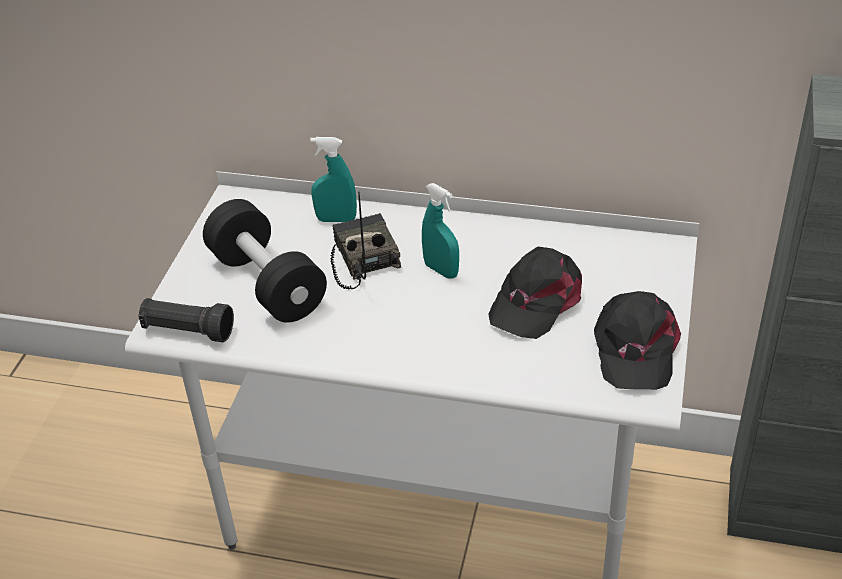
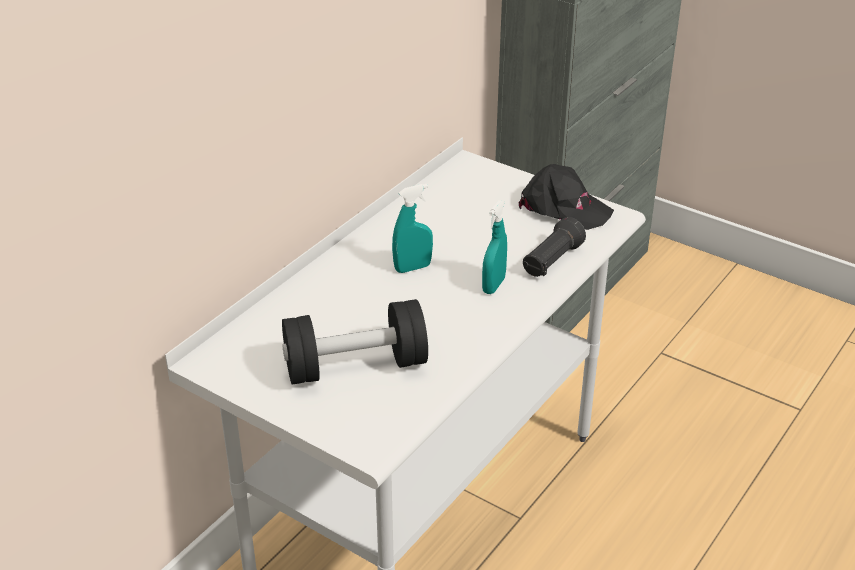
camera: 70 degrees left, 5 degrees down
black flashlight [138,298,234,342] -> black flashlight moved to [523,217,586,277]
turquoise spray bottle [310,137,357,222] -> turquoise spray bottle moved to [482,200,507,294]
radio [330,192,401,289] -> none
black cap [488,247,582,339] -> none

